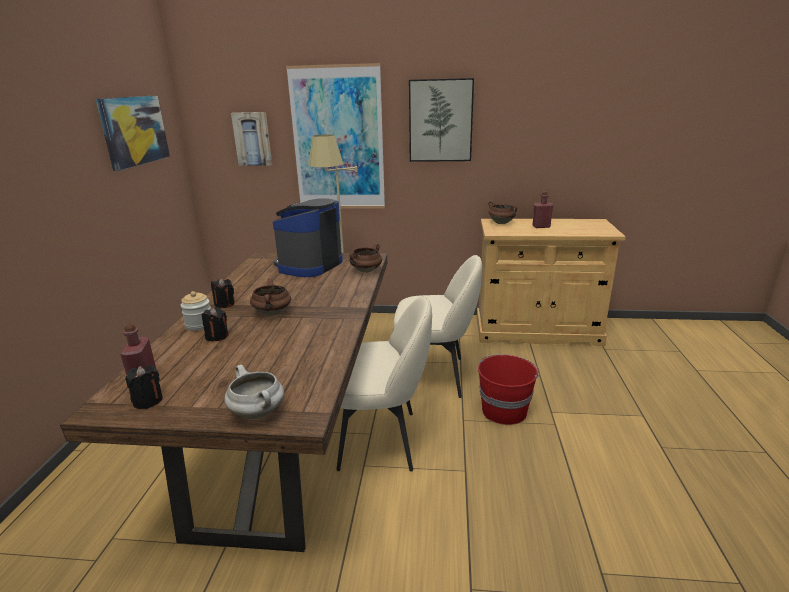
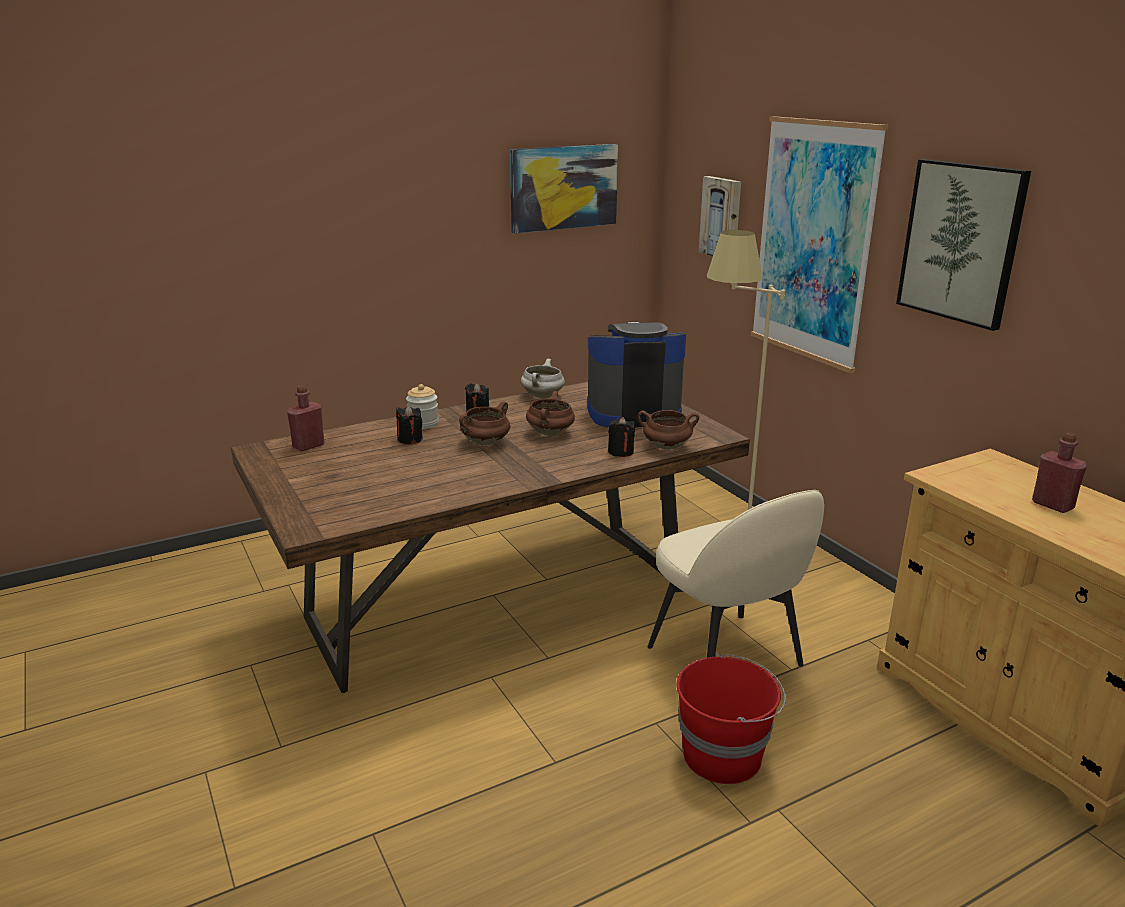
camera: 55 degrees right, 0 degrees up
black candle [126,365,163,409] -> black candle moved to [608,417,635,457]
white cooking pot [224,365,284,419] -> white cooking pot moved to [521,359,565,398]
beige chair [336,296,432,472] -> none
brown cooking pot [488,201,517,224] -> brown cooking pot moved to [526,391,575,436]

